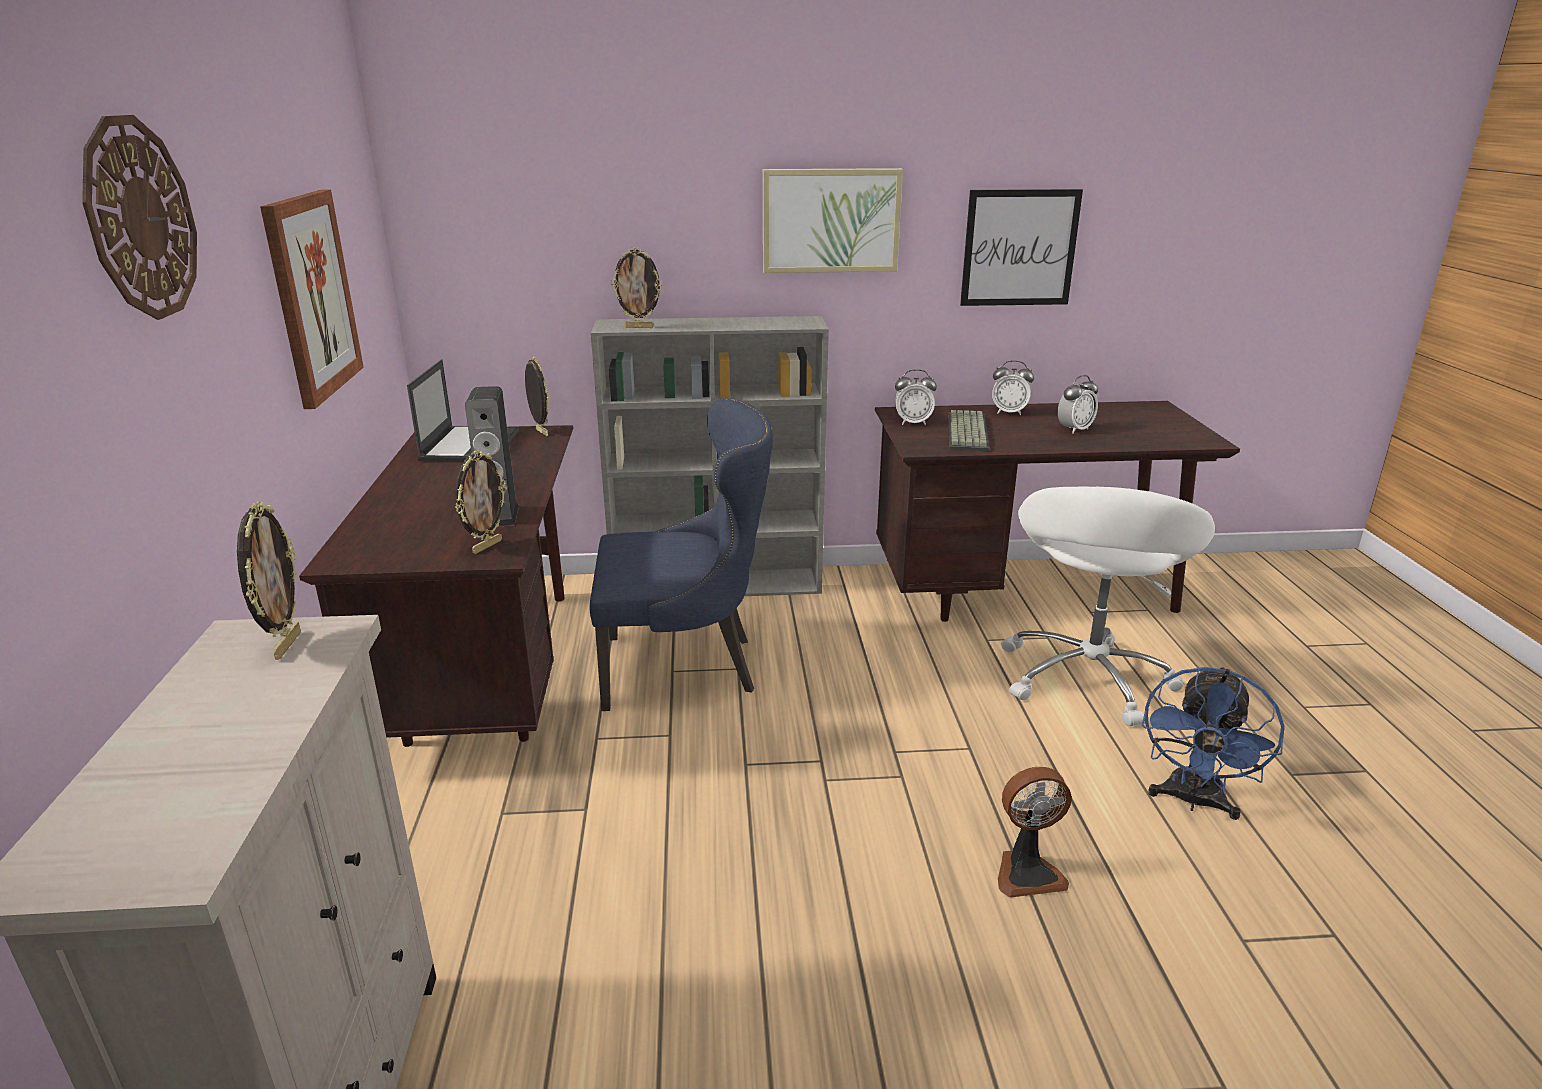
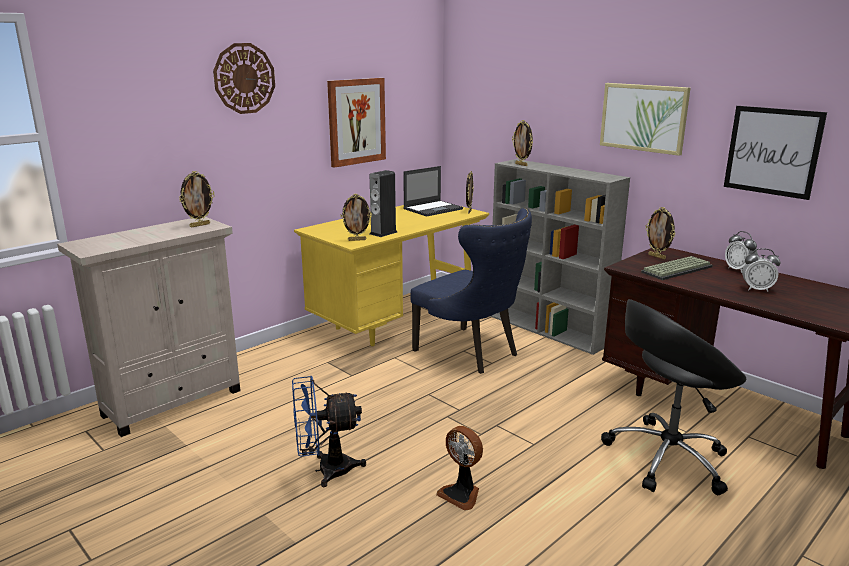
camera: 50 degrees right, 5 degrees down
brown desk [299,425,573,747] -> yellow desk [294,205,489,346]
alarm clock [895,369,937,425] -> picture frame [645,207,675,259]
white office chair [1001,487,1215,726] -> black office chair [601,299,746,495]
blue fan [1142,666,1285,820] -> blue fan moved to [292,376,366,487]

